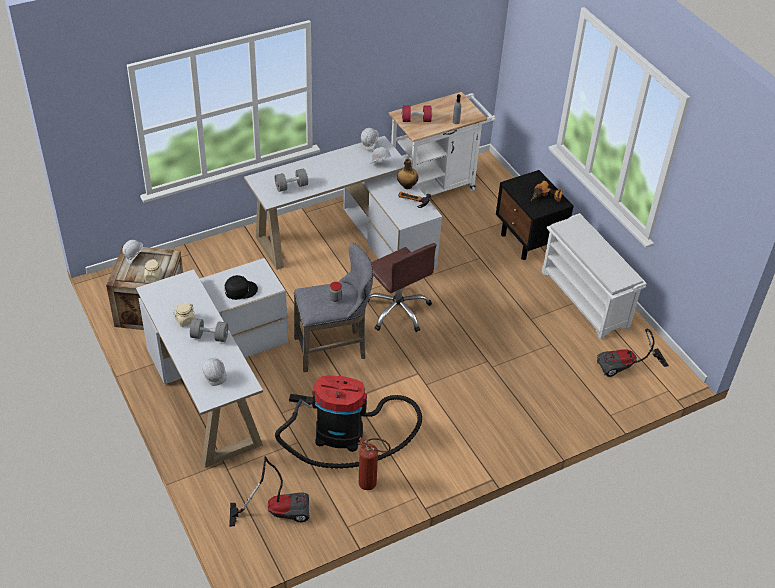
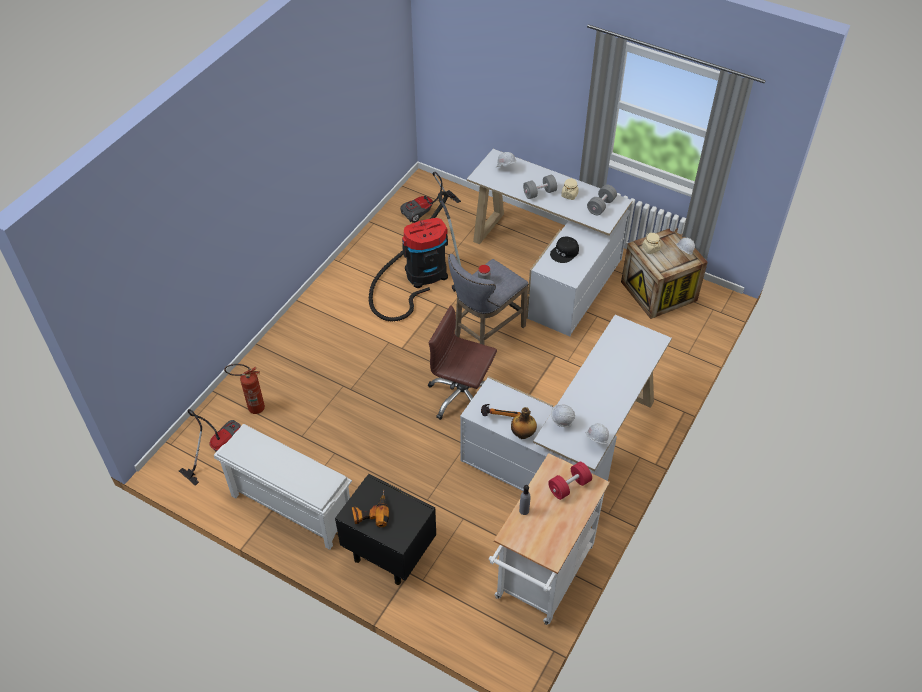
camera: 150 degrees right, 5 degrees up
grey dumbbell [275,168,308,192] -> grey dumbbell moved to [587,184,617,215]
fire extinguisher [357,437,391,490] -> fire extinguisher moved to [224,364,265,414]

